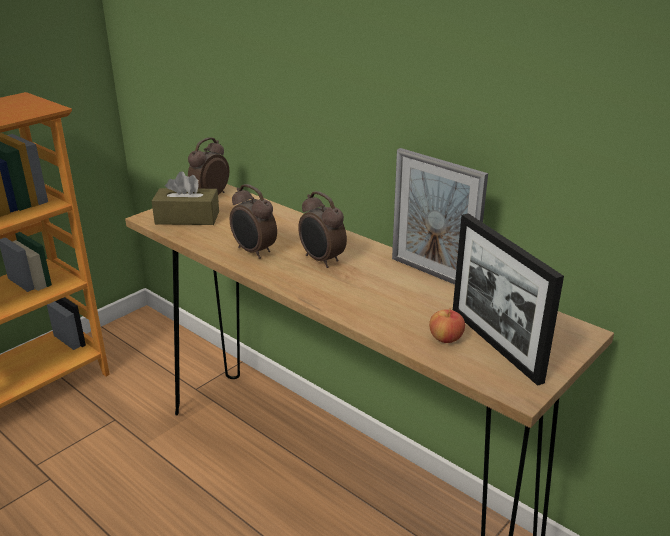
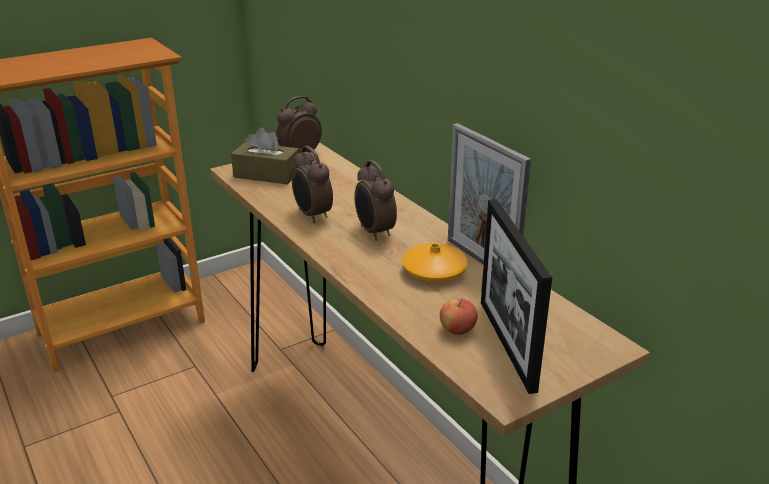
camera: 15 degrees right, 0 degrees up
none -> orange vase [402,243,468,281]

